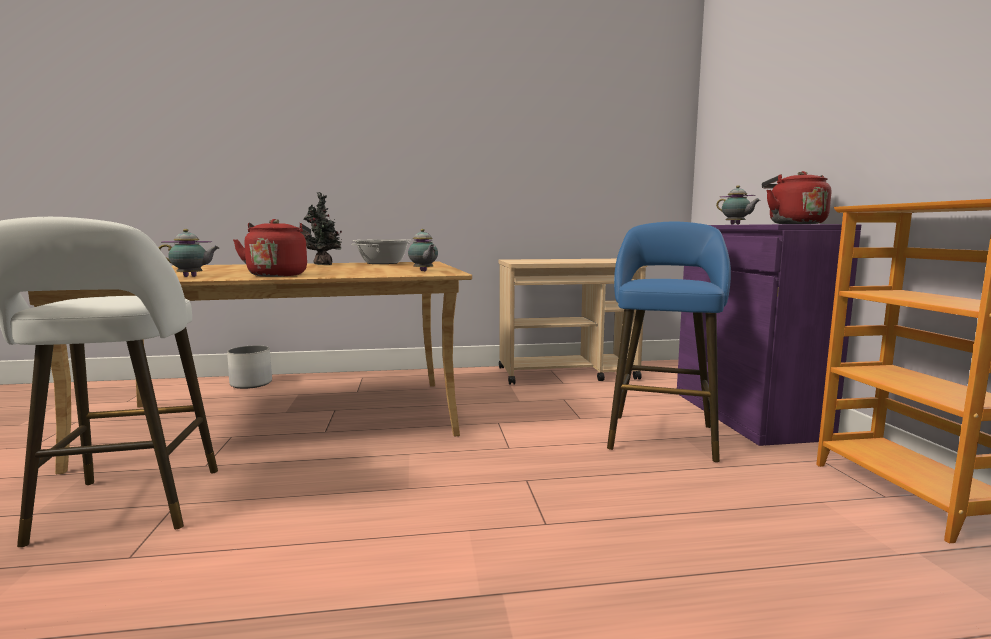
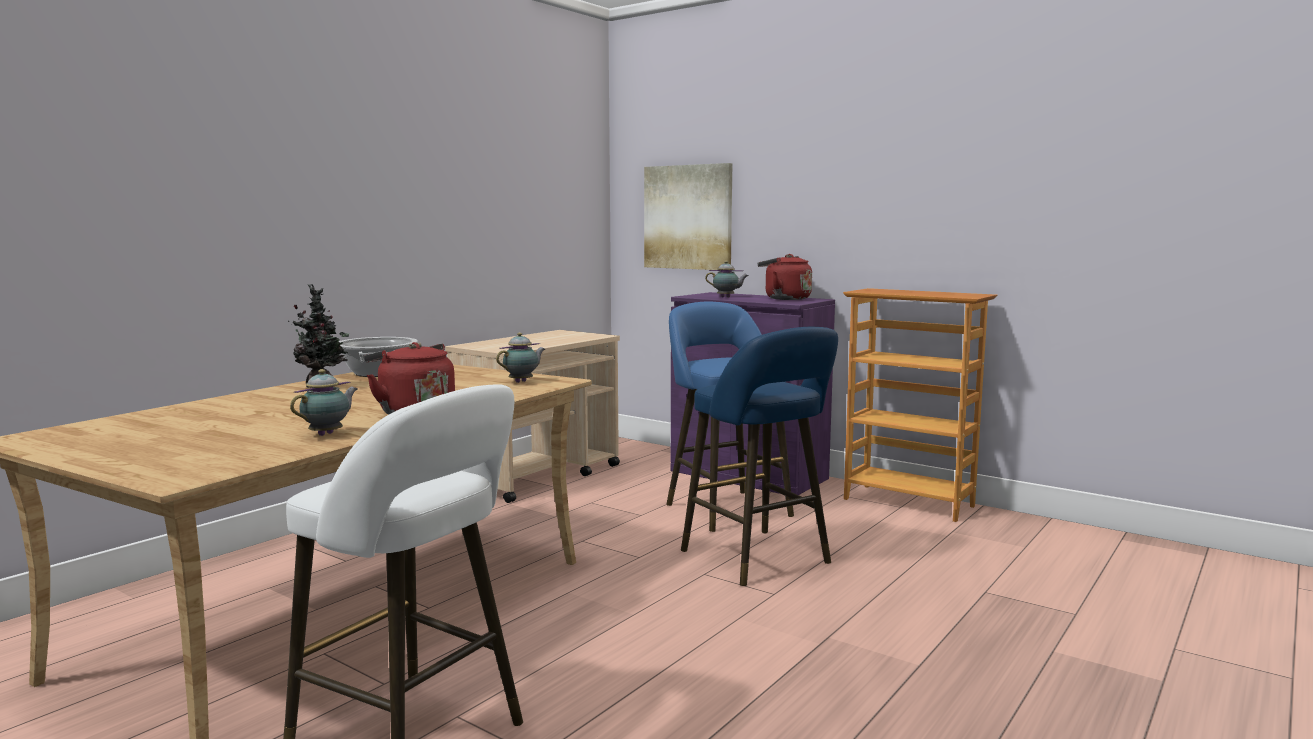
camera: 45 degrees left, 0 degrees up
white planter [227,345,272,389] -> none
teapot [408,229,438,271] -> teapot turned 60 degrees counterclockwise [496,332,545,383]
none -> picture [644,163,732,270]
none -> blue stool [681,327,838,586]

